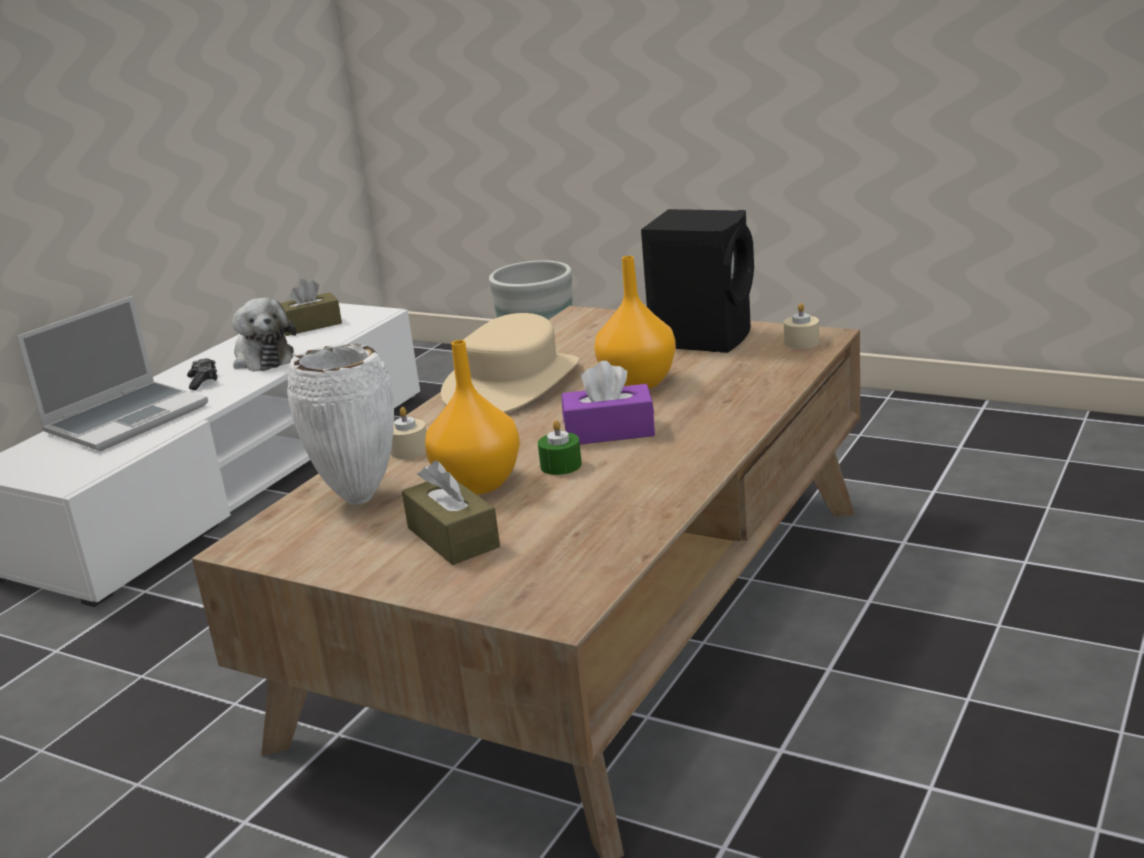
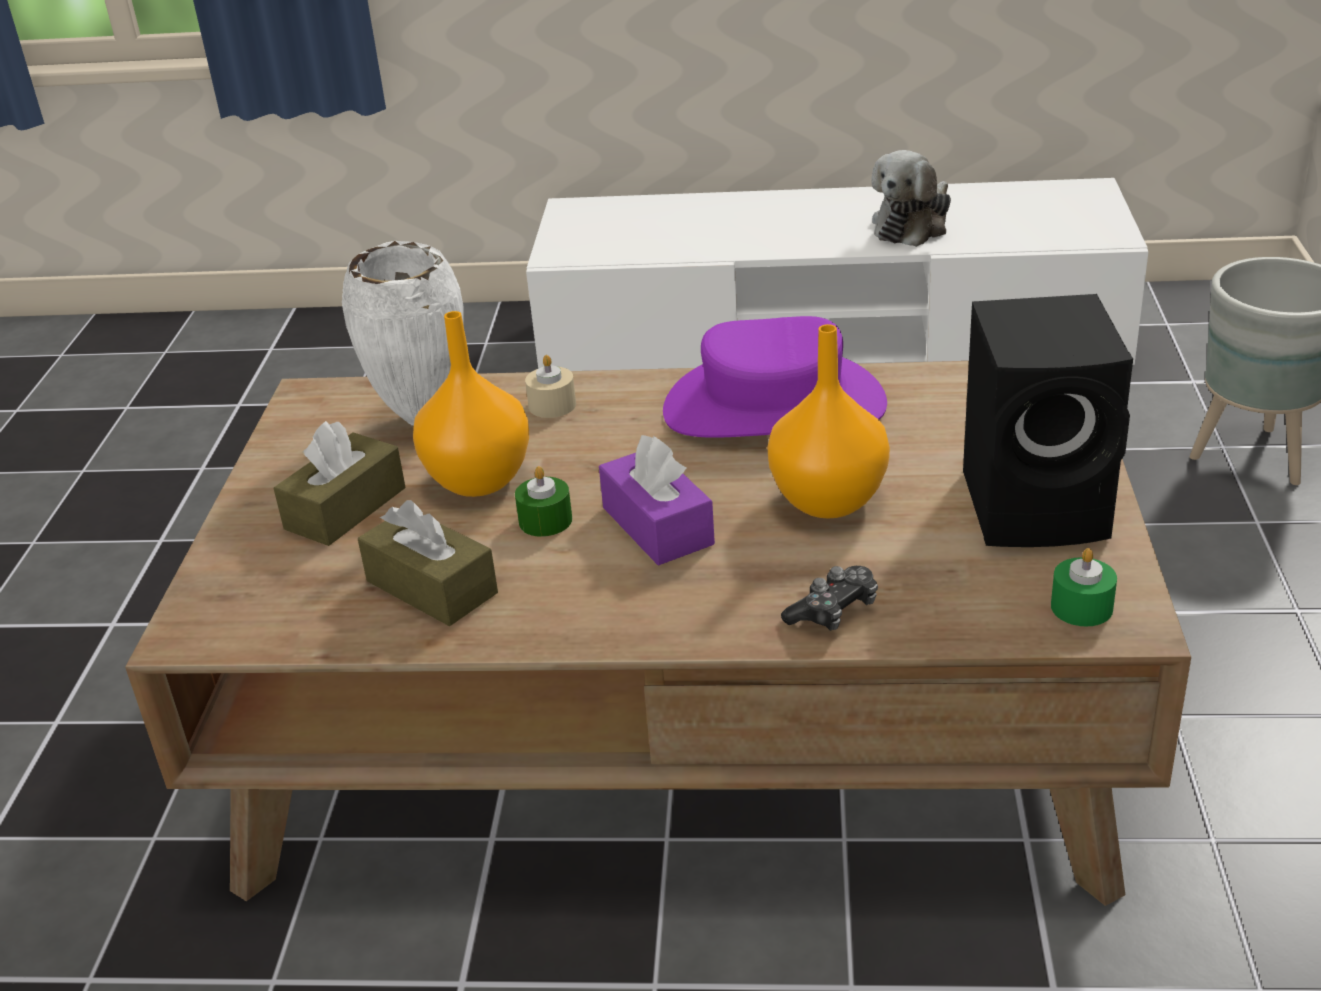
camera: 65 degrees right, 10 degrees up
laptop [17,296,208,451] -> none
game controller [187,359,217,390] -> game controller moved to [781,566,878,631]
brown tissue box [281,279,342,336] -> brown tissue box moved to [358,500,498,626]
beige hat [441,313,579,413] -> purple hat [663,316,887,438]
beige candle [784,303,819,349] -> green candle [1051,548,1117,627]

